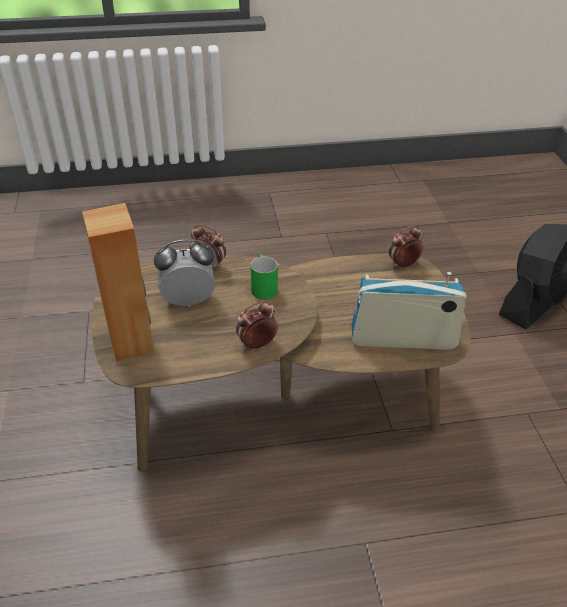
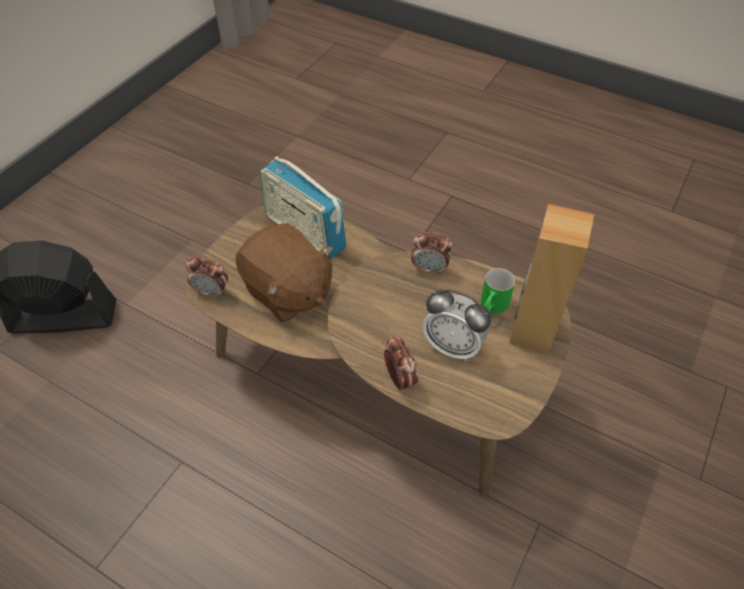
camera: 140 degrees left, 10 degrees up
green mug [251,254,278,300] -> green mug moved to [481,268,515,314]
none -> brown plush toy [235,223,333,323]

